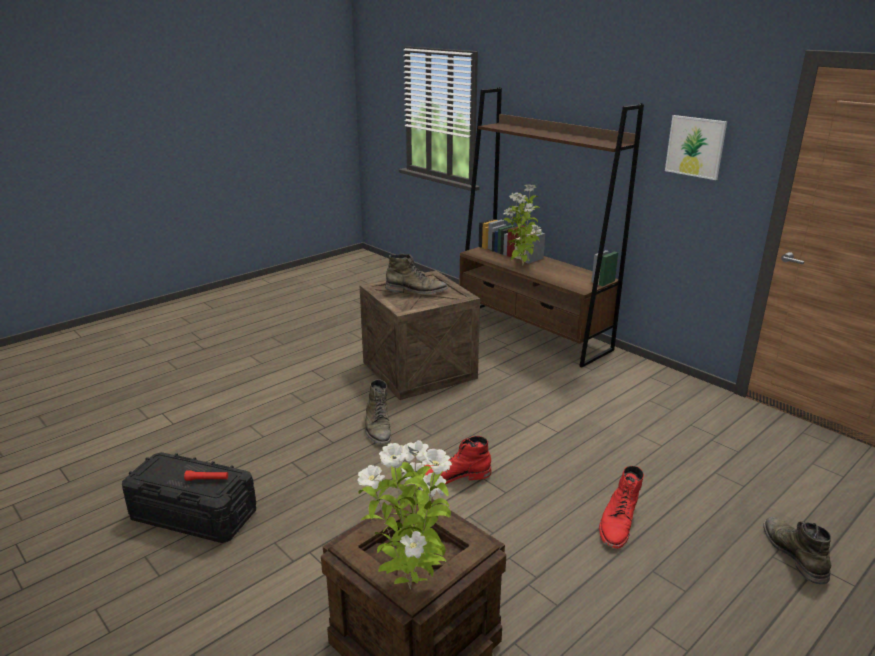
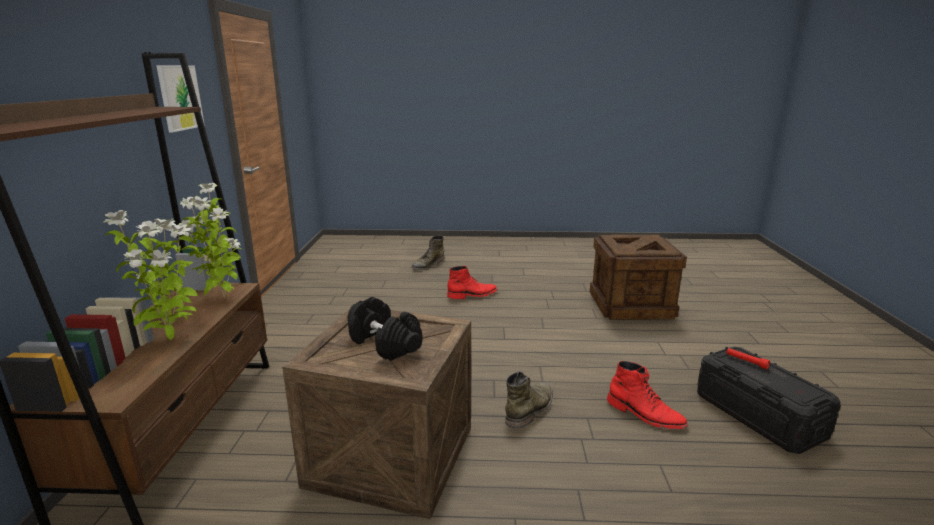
camera: 135 degrees left, 5 degrees down
potted plant [357,440,452,589] -> potted plant moved to [179,183,241,298]
green boot [385,254,448,294] -> black dumbbell [347,297,422,361]
red boot [425,436,491,484] -> red boot moved to [607,361,688,429]

